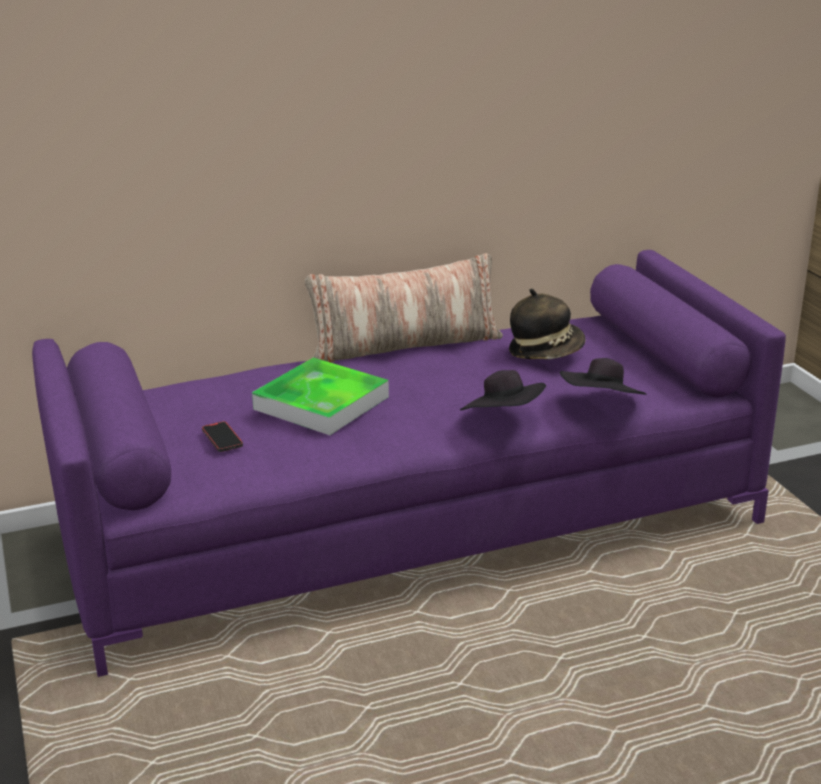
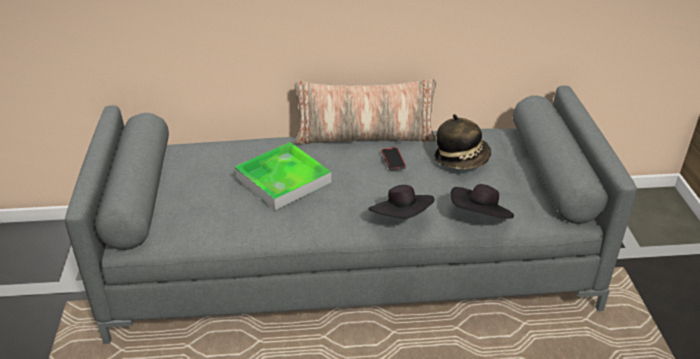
camera: 15 degrees right, 10 degrees up
purple sofa [32,250,786,677] -> grey sofa [65,86,637,344]
phone [202,421,243,452] -> phone moved to [382,147,406,170]

